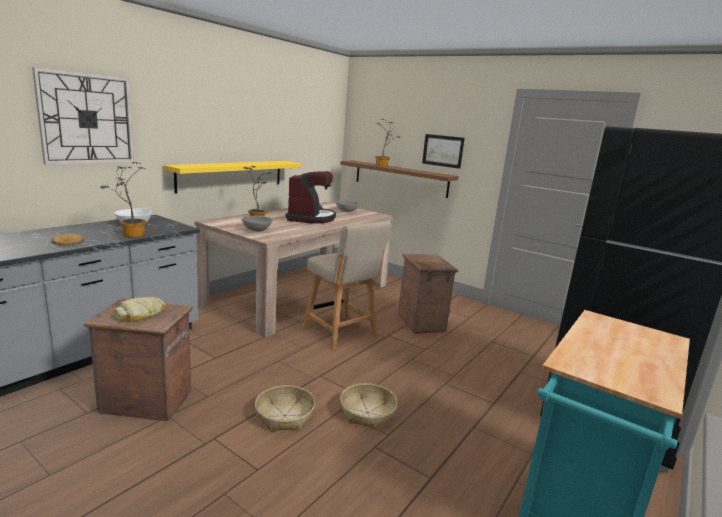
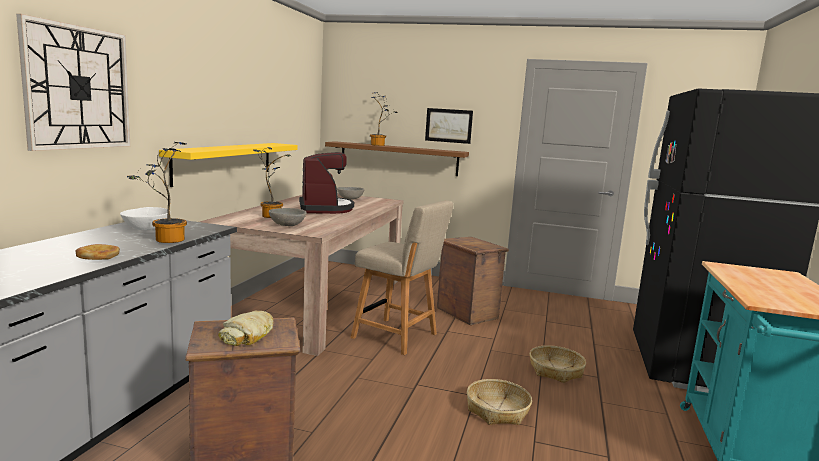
camera: 20 degrees left, 5 degrees down
basket [255,385,315,432] -> basket moved to [530,345,586,383]

